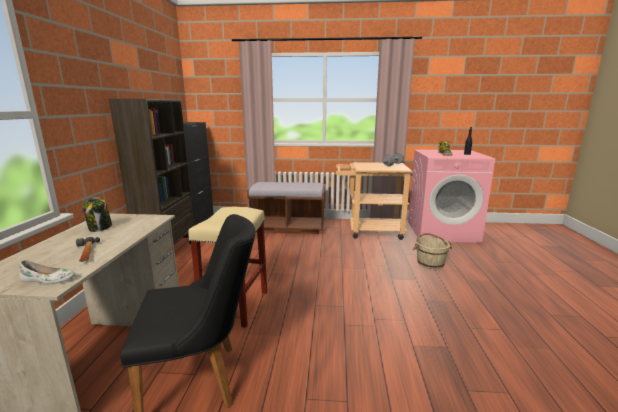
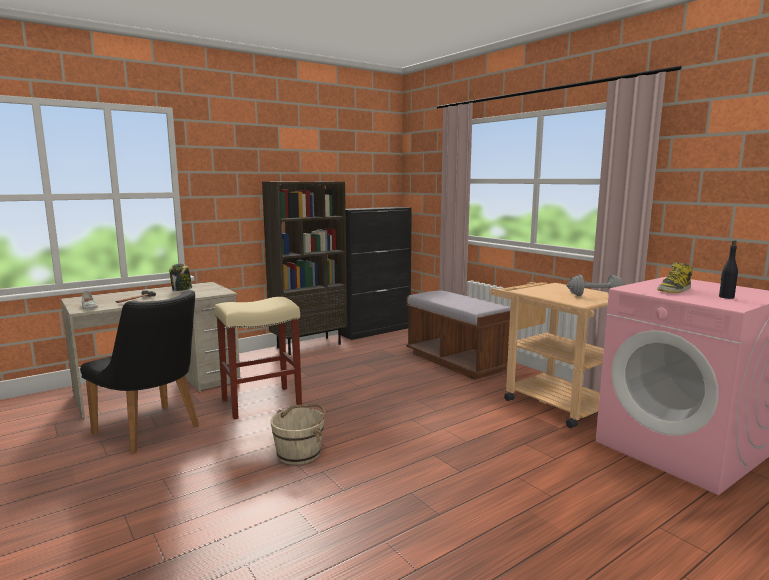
camera: 50 degrees right, 5 degrees down
beige bucket [413,233,452,269] -> beige bucket moved to [270,404,326,465]

